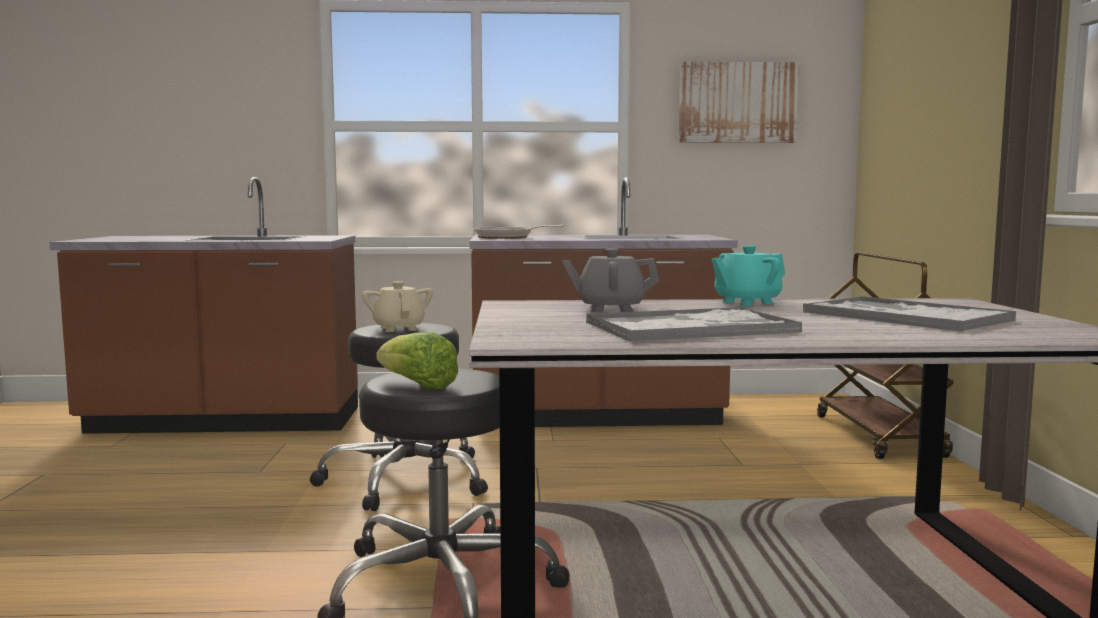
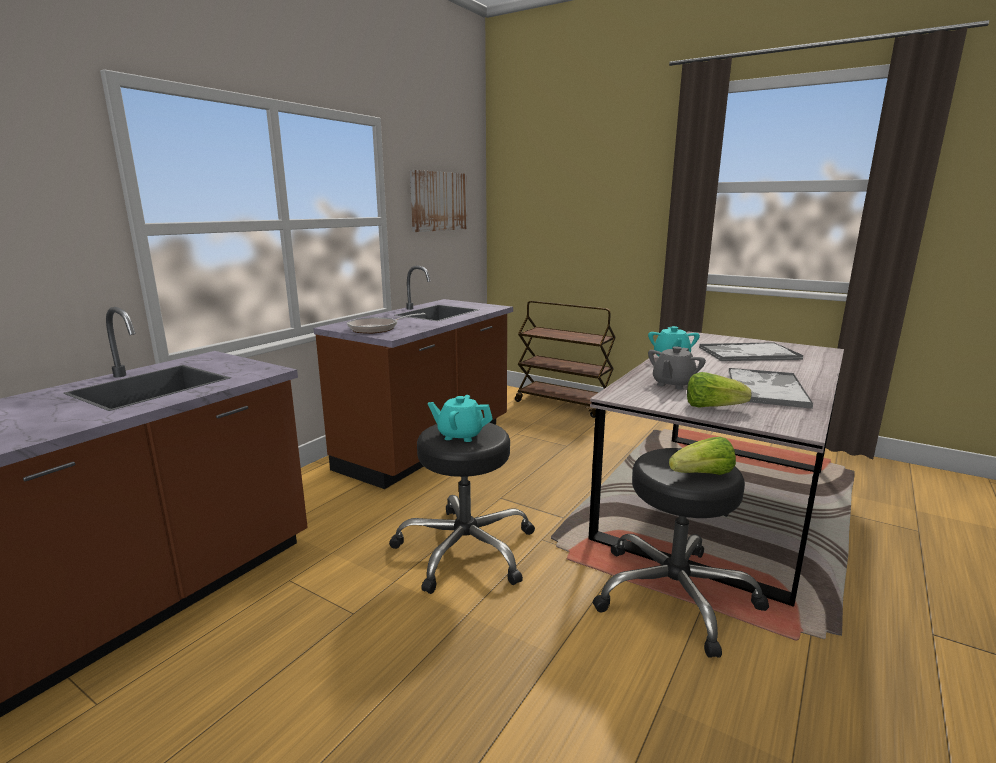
camera: 55 degrees left, 10 degrees up
beige teapot [362,281,433,332] -> turquoise teapot [428,395,493,442]
none -> lettuce [687,372,751,408]

